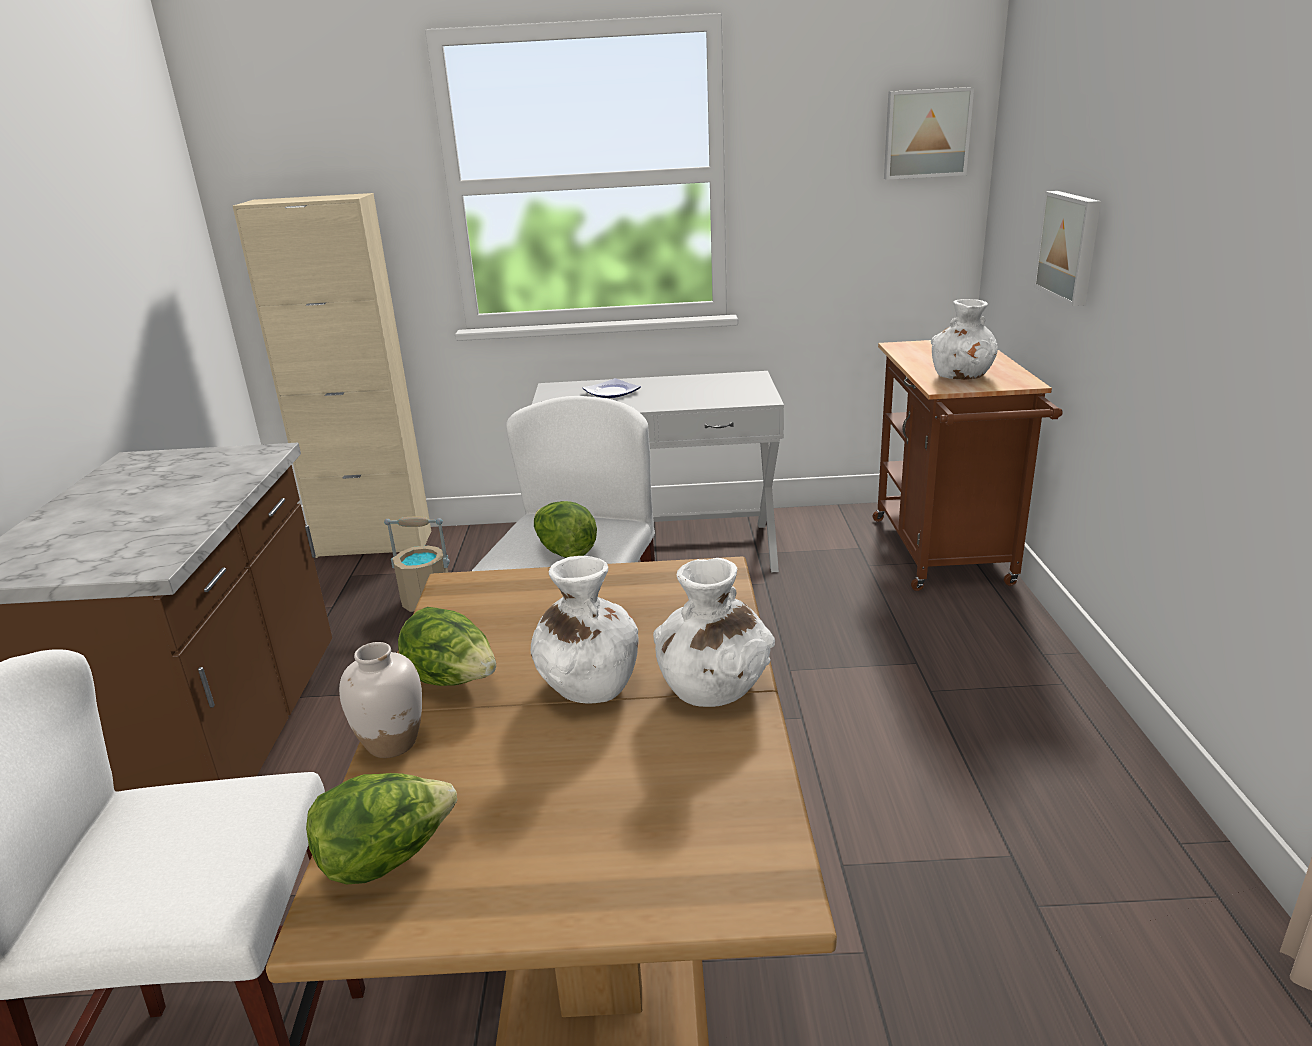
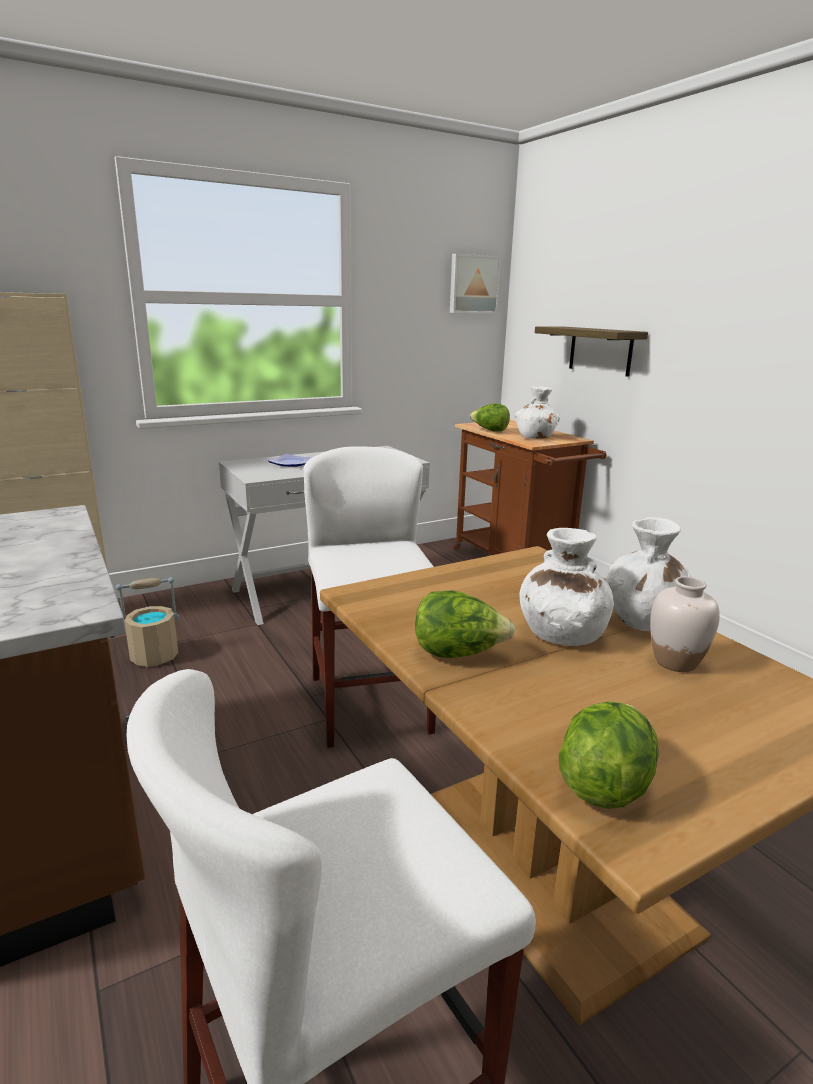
camera: 30 degrees left, 5 degrees down
white vase [339,642,422,758] -> white vase moved to [650,576,720,672]
lettuce [534,501,597,558] -> lettuce moved to [470,403,510,432]
picture [1034,191,1101,306] -> shelf [535,326,648,377]

